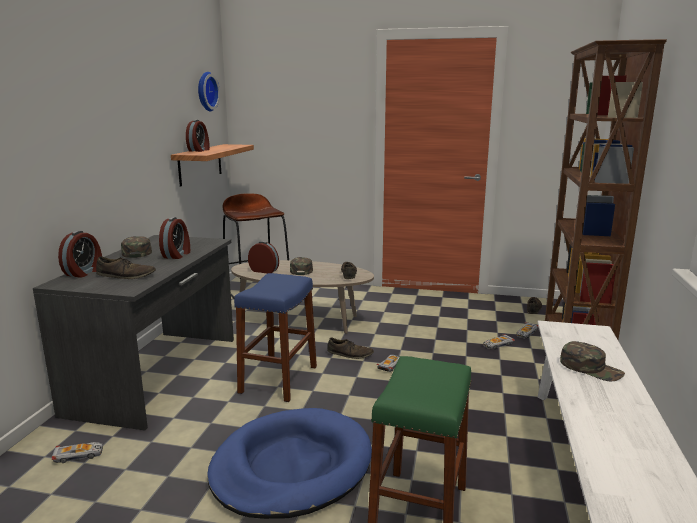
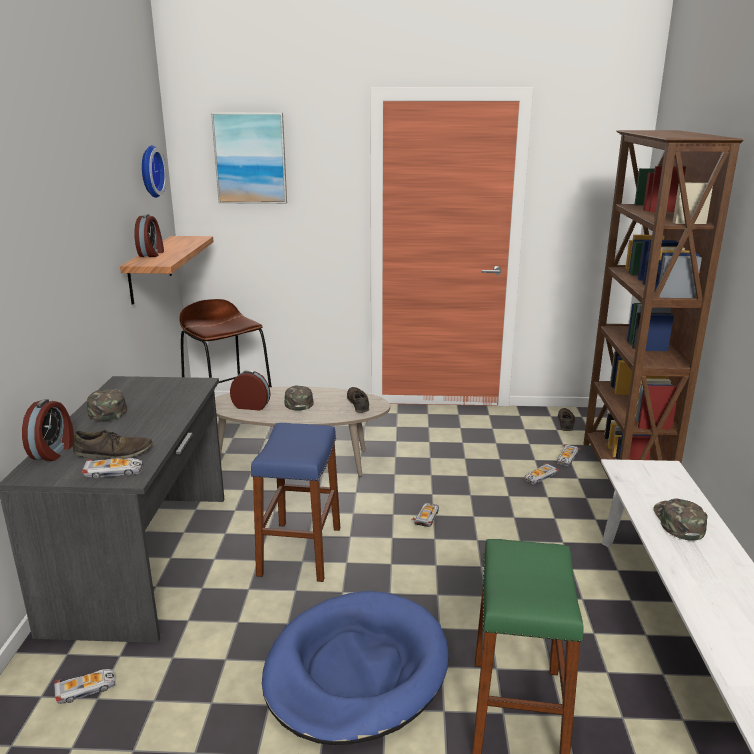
camera: 10 degrees left, 5 degrees up
alarm clock [159,217,190,259] -> none
brown shoe [327,338,374,359] -> none
green cap [560,341,625,381] -> green cap turned 120 degrees counterclockwise [653,498,708,541]
none -> toy car [82,458,142,479]
none -> picture [211,113,287,204]

